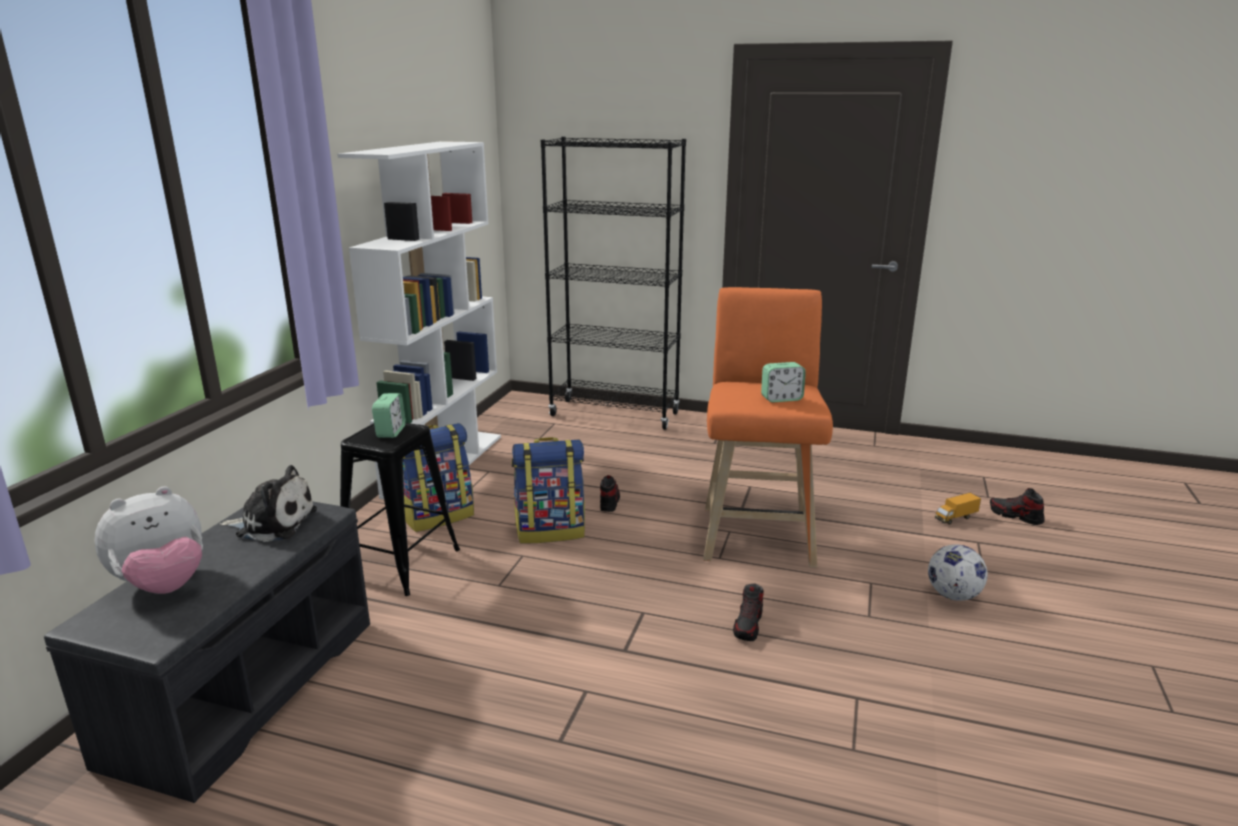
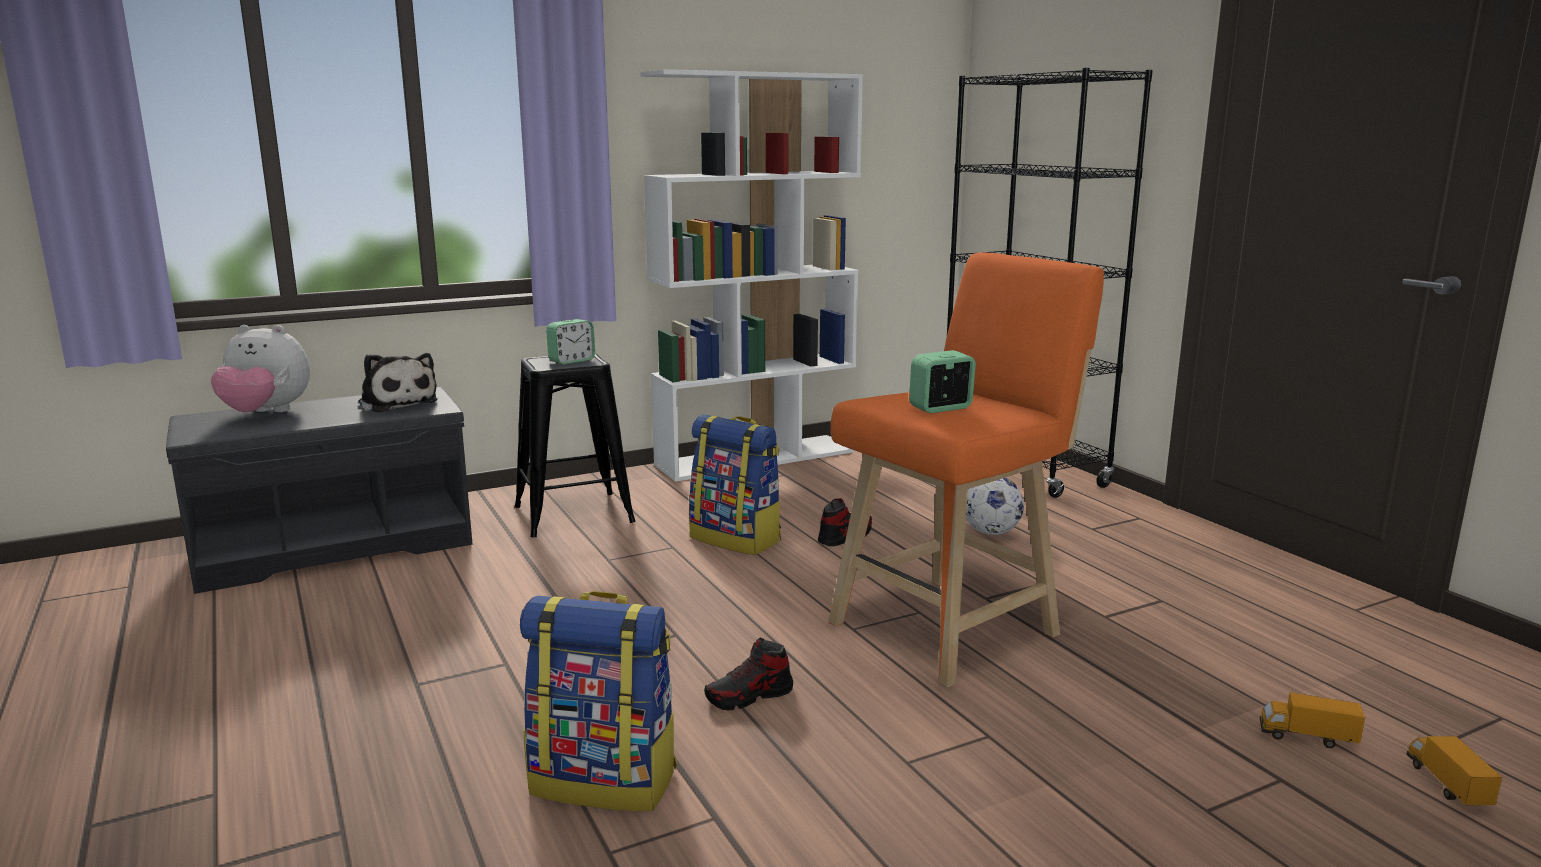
camera: 45 degrees right, 5 degrees down
backpack [403,423,474,532] -> backpack moved to [520,591,677,811]
alarm clock [761,362,806,402] -> alarm clock turned 120 degrees clockwise [909,350,976,413]
football [928,544,988,601] -> football moved to [966,478,1024,535]
shoe [990,488,1045,525] -> toy truck [1407,736,1502,805]

